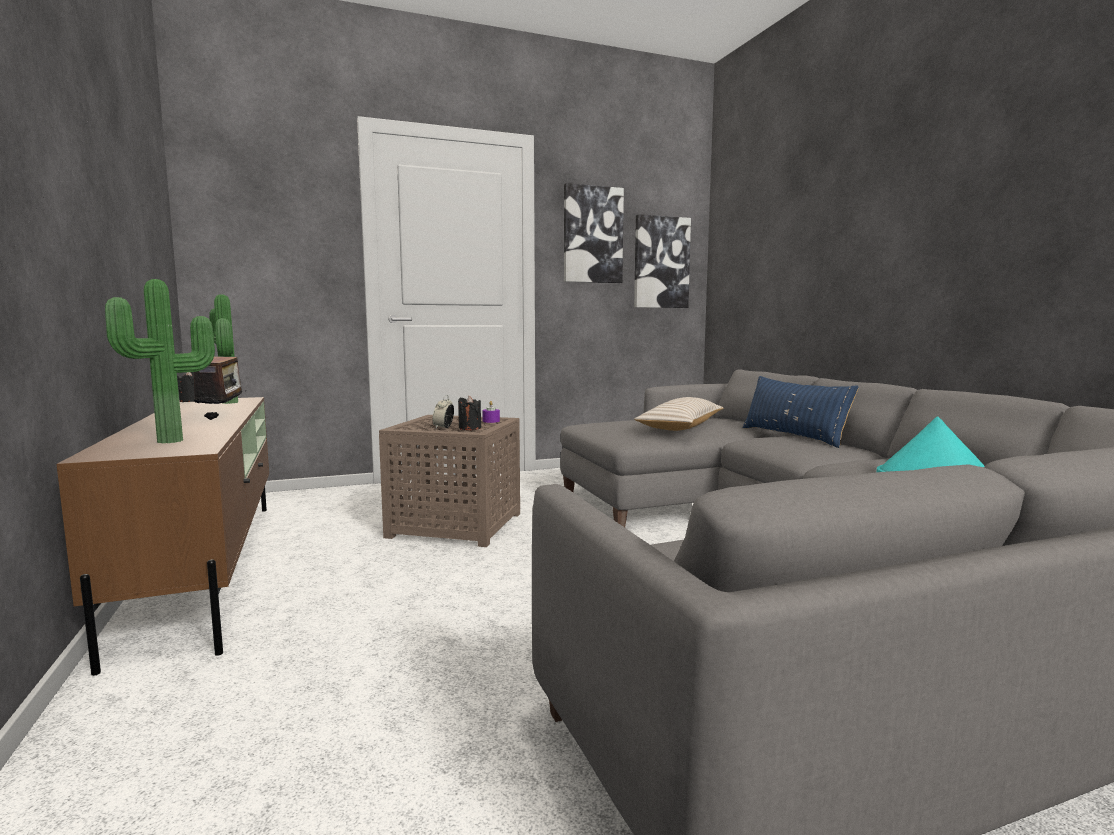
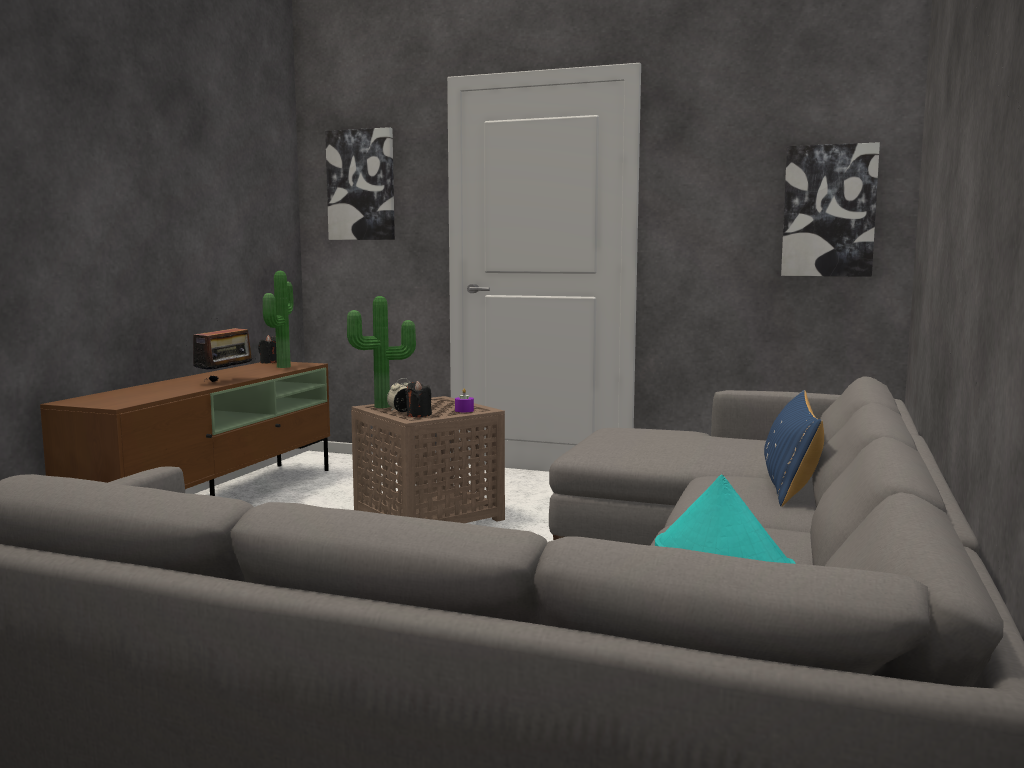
camera: 40 degrees right, 0 degrees up
potted plant [105,279,215,443] -> potted plant moved to [347,296,416,408]
picture [564,183,624,283] -> picture moved to [325,127,395,240]
beige pillow [634,397,724,431] -> none

